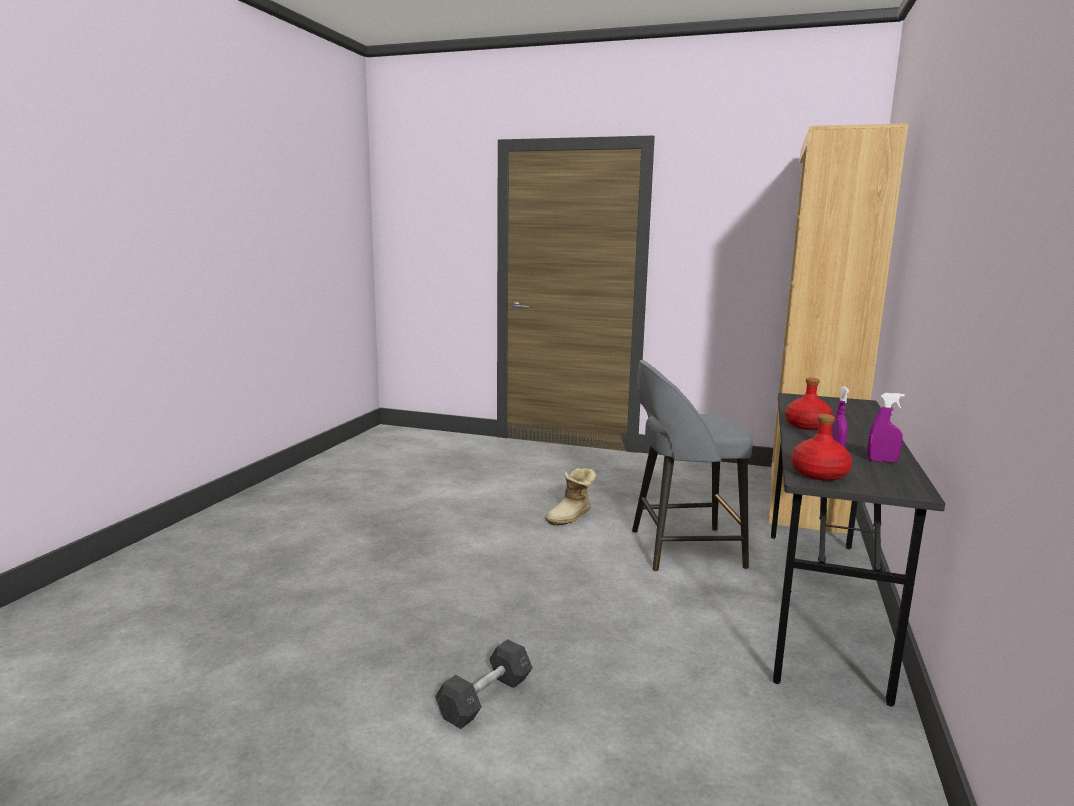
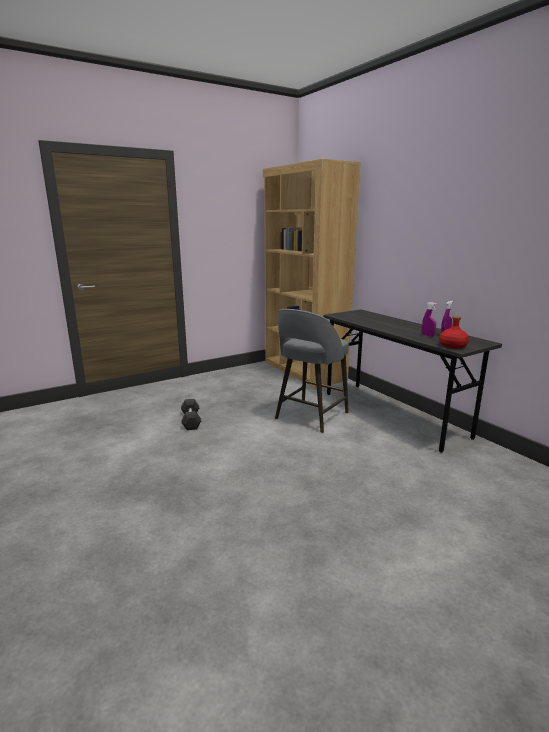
camera: 50 degrees left, 5 degrees up
grey dumbbell [435,639,533,729] -> grey dumbbell moved to [181,399,201,430]
boot [545,468,596,526] -> none
red bottle [785,378,833,430] -> none

